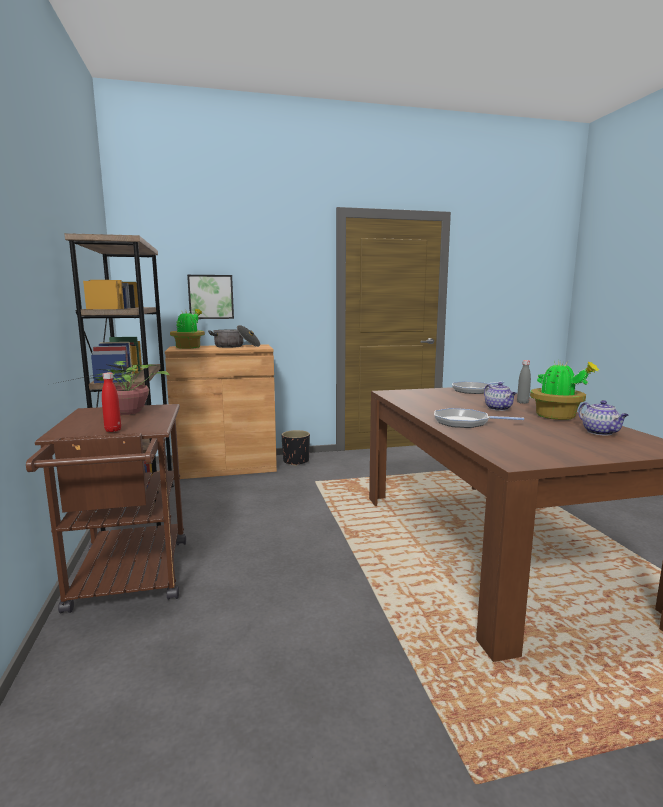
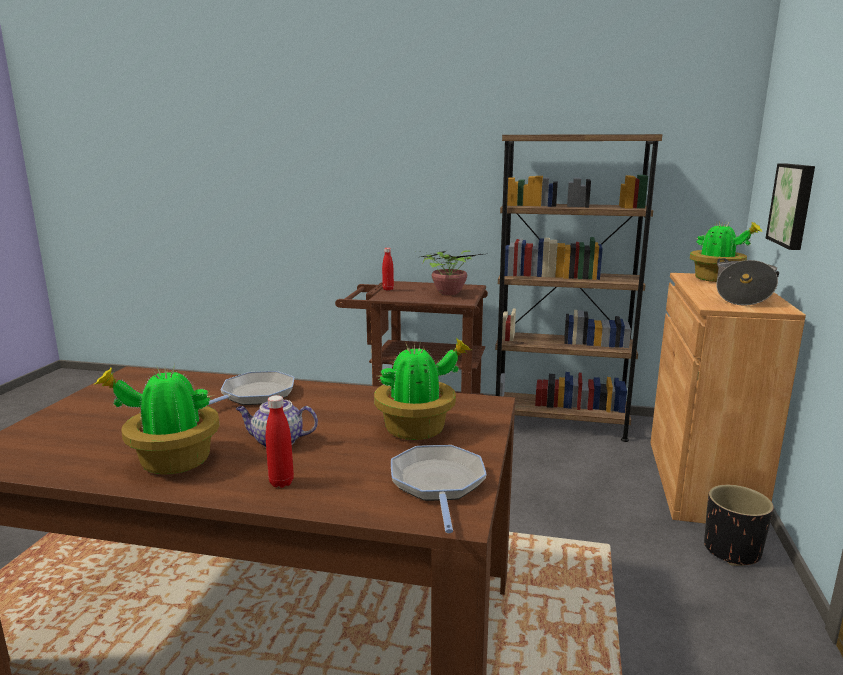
camera: 115 degrees right, 5 degrees up
grey bottle [517,360,531,404] -> red bottle [266,395,294,488]
teapot [578,400,629,436] -> none
none -> potted plant [374,338,471,440]

